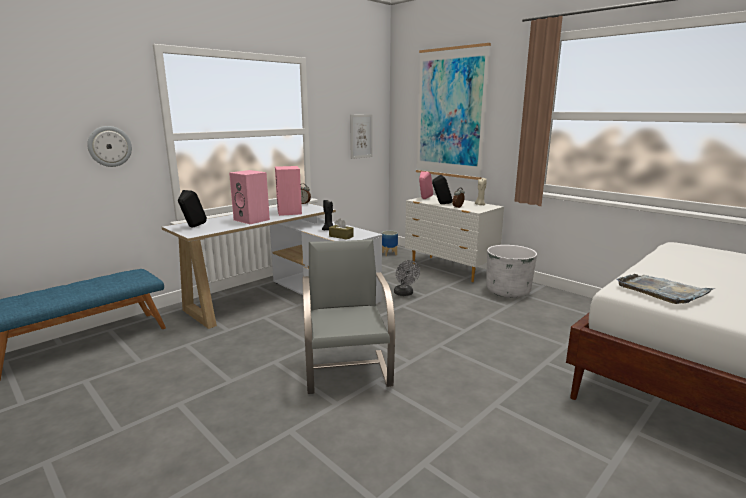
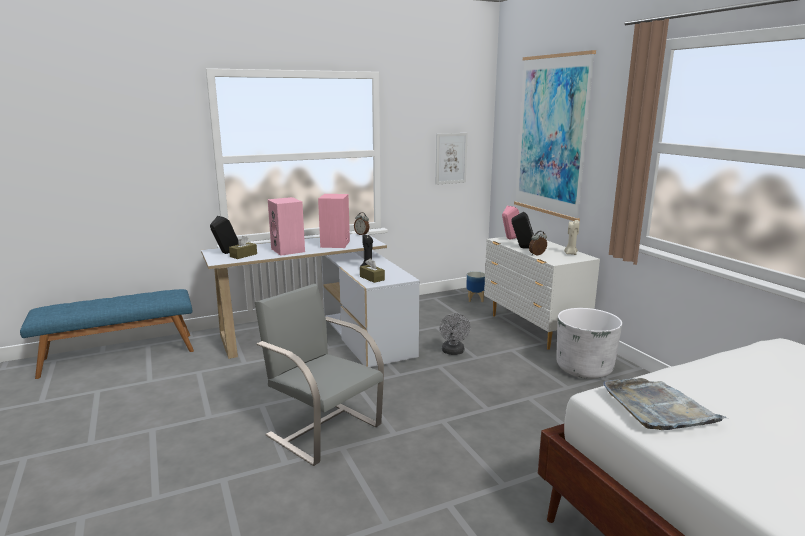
camera: 20 degrees right, 0 degrees up
wall clock [87,126,132,167] -> none
grey chair [303,239,395,394] -> grey chair turned 60 degrees counterclockwise [255,284,384,466]
none -> brown tissue box [229,236,257,259]

